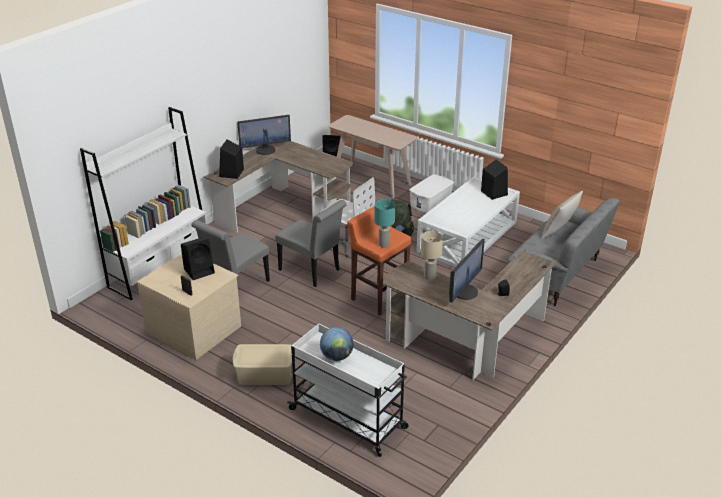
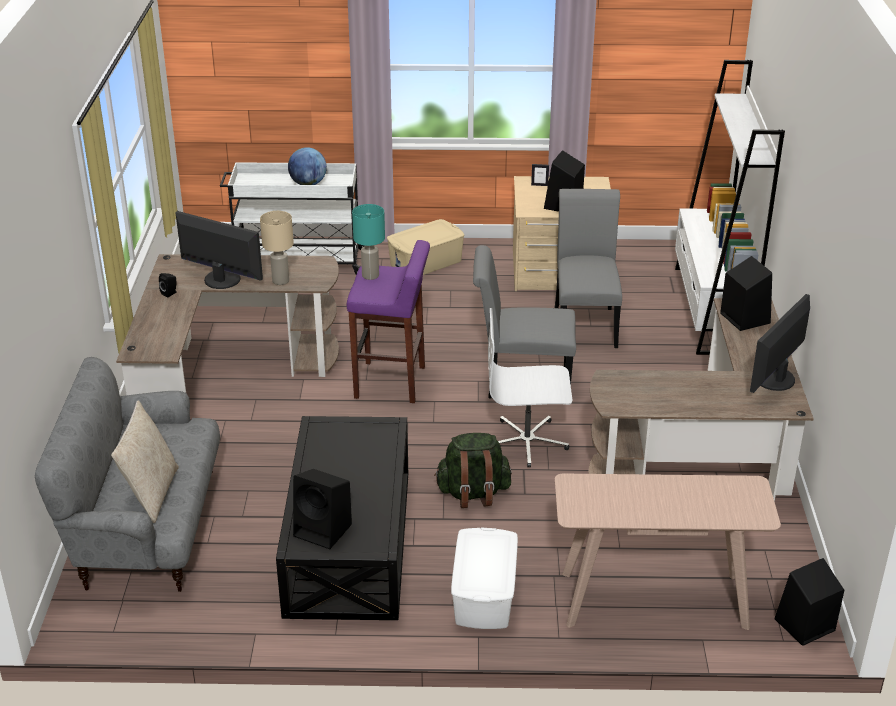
camera: 145 degrees right, 0 degrees up
orange stool [347,206,411,316] -> purple stool [347,240,430,403]
white coffee table [417,176,520,267] -> black coffee table [276,416,408,620]
monitor [449,238,485,303] -> monitor turned 120 degrees clockwise [175,211,263,289]

